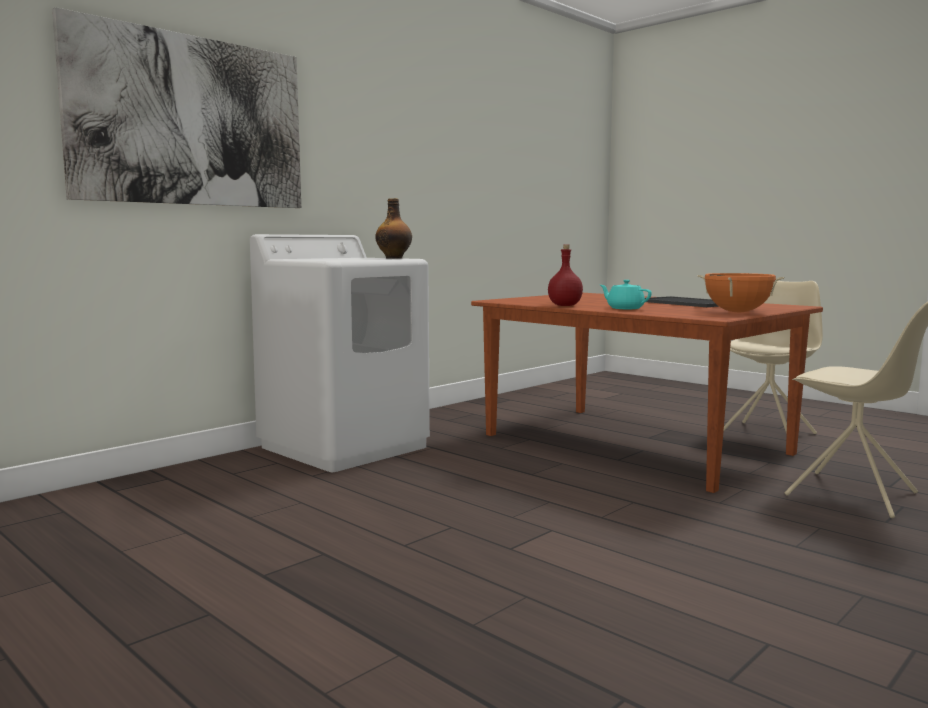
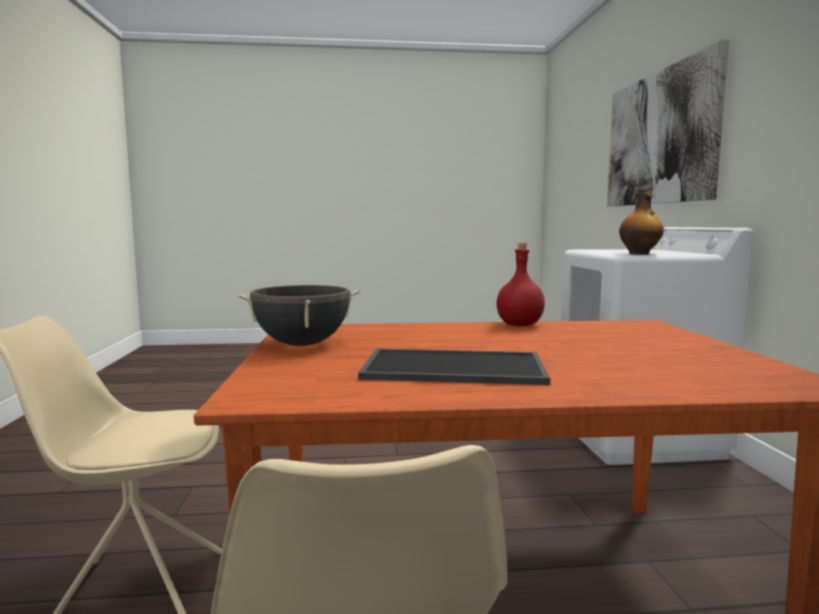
camera: 130 degrees right, 0 degrees up
turquoise teapot [600,280,652,309] -> none
orange cooking pot [698,273,784,312] -> black cooking pot [237,285,361,346]

